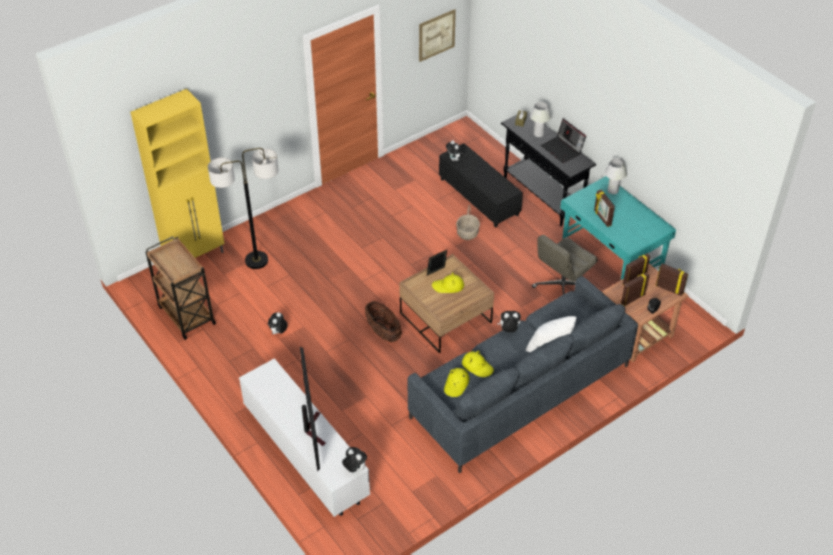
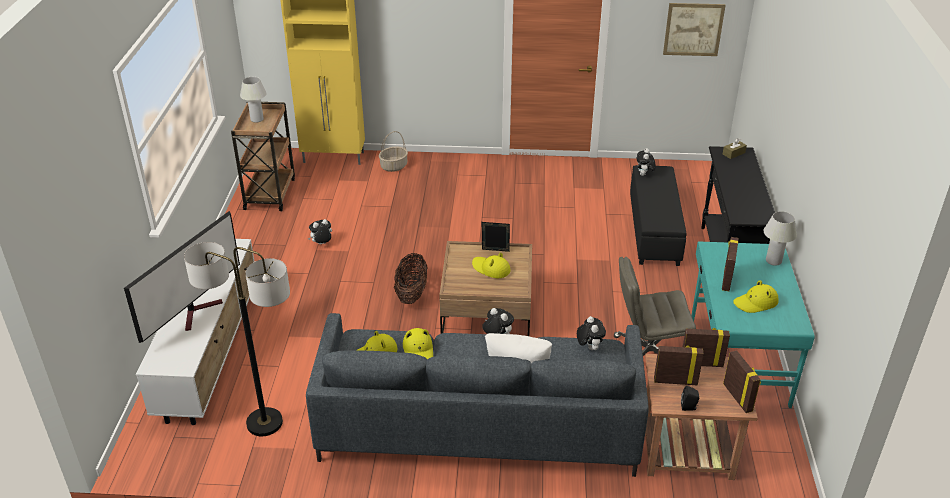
camera: 40 degrees right, 10 degrees down
floor lamp [208,148,278,269] -> floor lamp moved to [184,242,290,436]
plush toy [342,447,367,472] -> plush toy moved to [577,316,606,350]
basket [456,205,480,240] -> basket moved to [379,131,408,172]
white table lamp [530,102,551,137] -> white table lamp moved to [240,77,267,123]
laptop [541,119,586,163] -> none
none -> yellow hat [733,280,779,313]

